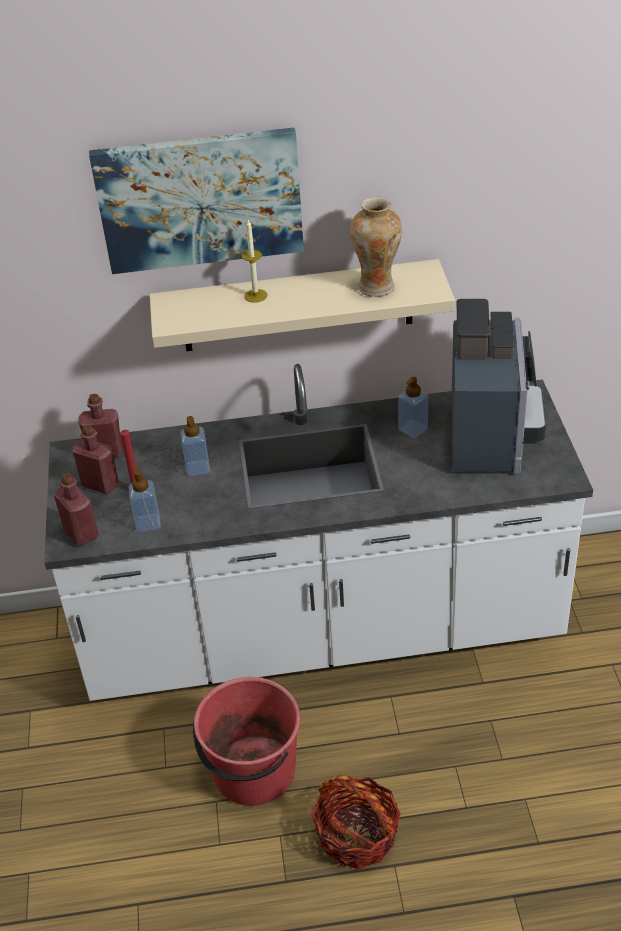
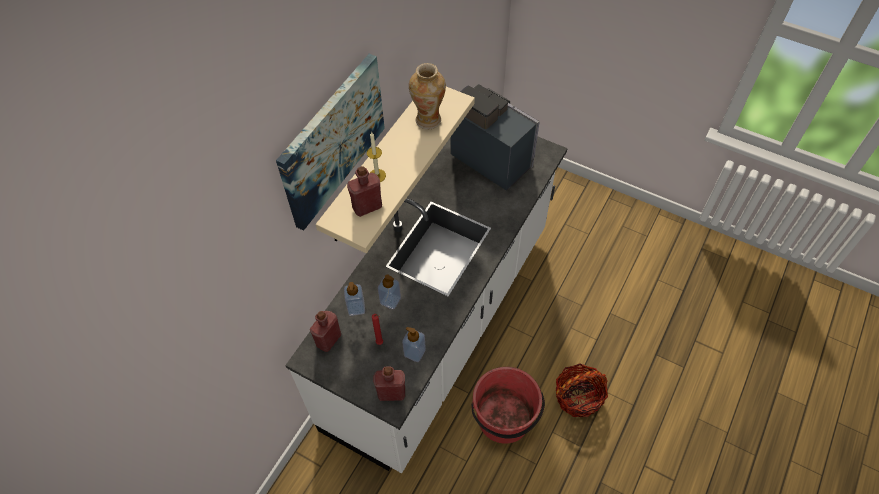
camera: 55 degrees left, 15 degrees up
red bottle [72,425,119,494] -> red bottle moved to [347,166,382,217]
soap dispenser [398,377,428,438] -> soap dispenser moved to [344,282,365,316]

